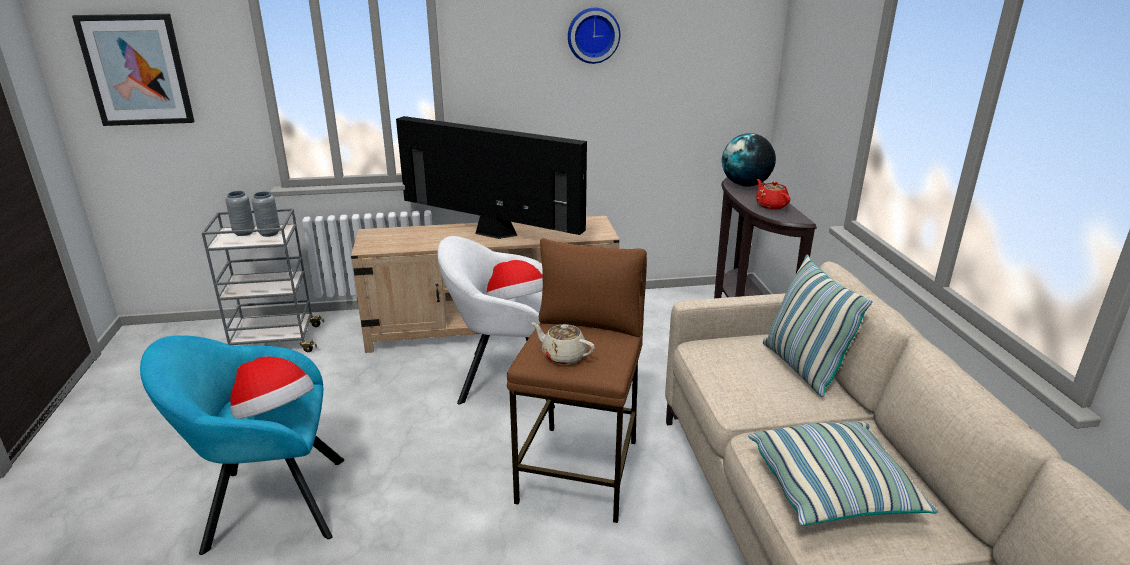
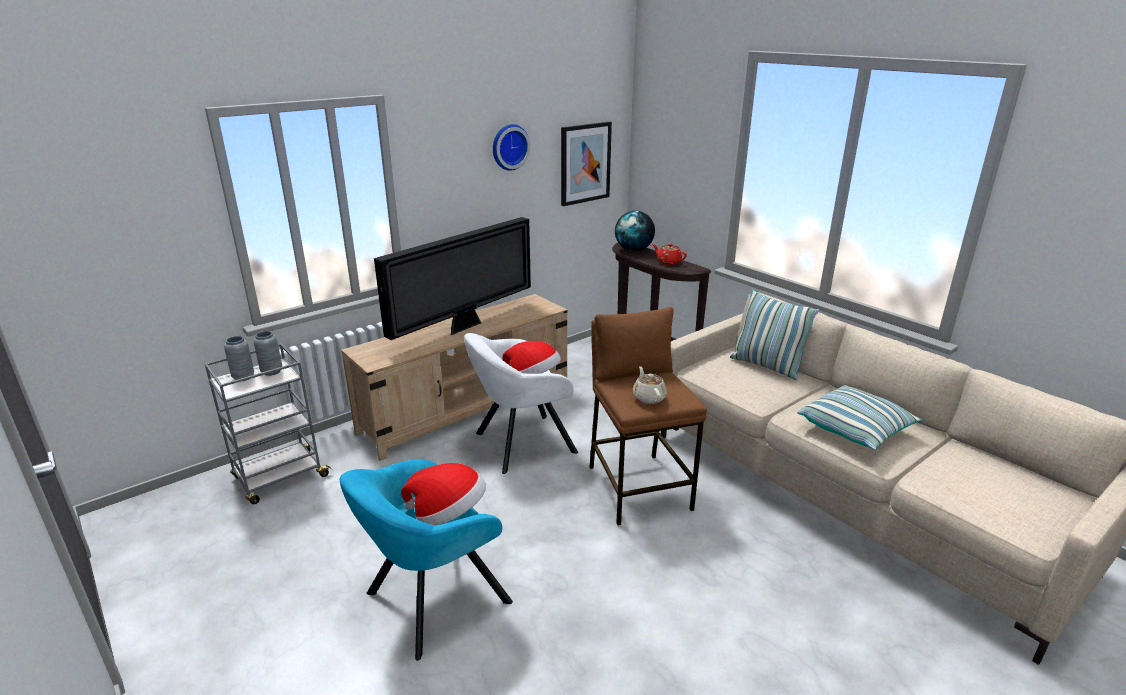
camera: 30 degrees left, 0 degrees up
picture [72,14,195,126] -> picture moved to [561,122,612,206]
television [396,116,587,239] -> television turned 135 degrees clockwise [374,217,531,340]
beige teapot [532,323,595,364] -> beige teapot turned 75 degrees clockwise [632,366,667,404]

